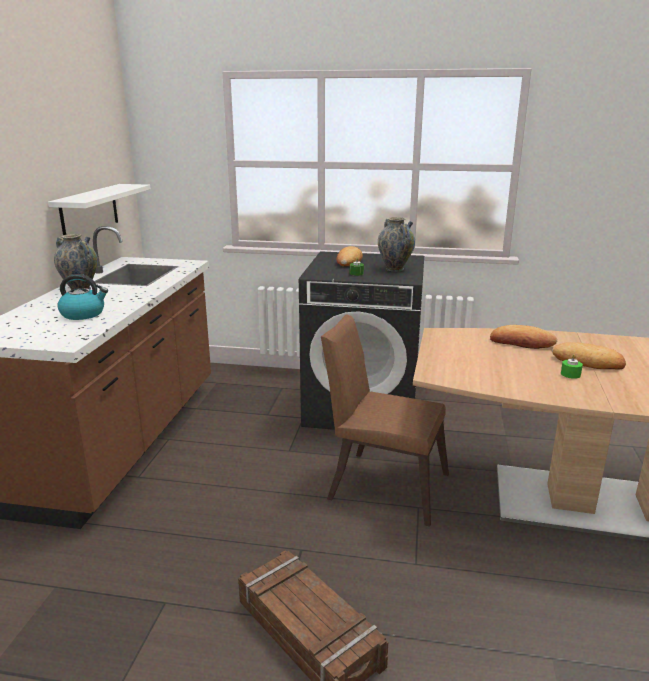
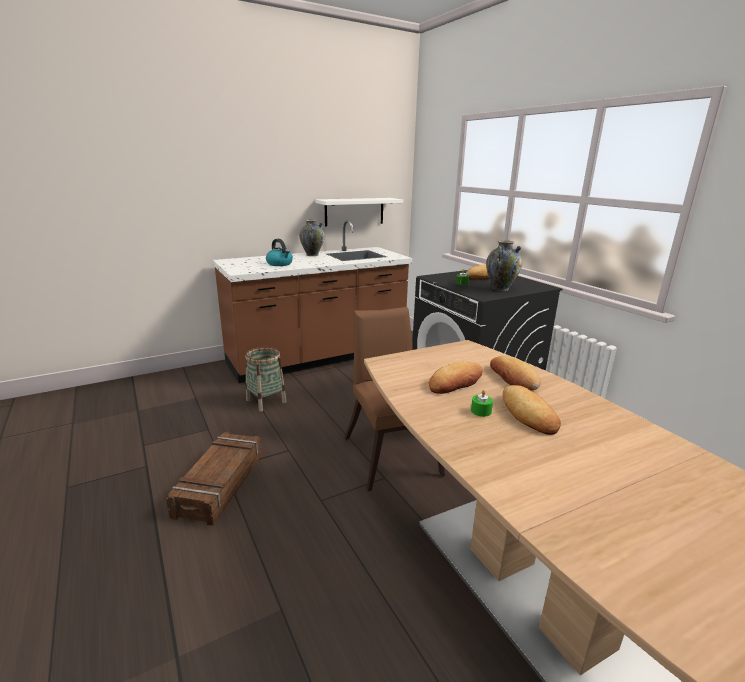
camera: 50 degrees right, 0 degrees up
none -> basket [245,347,286,412]
none -> bread [429,361,483,394]

